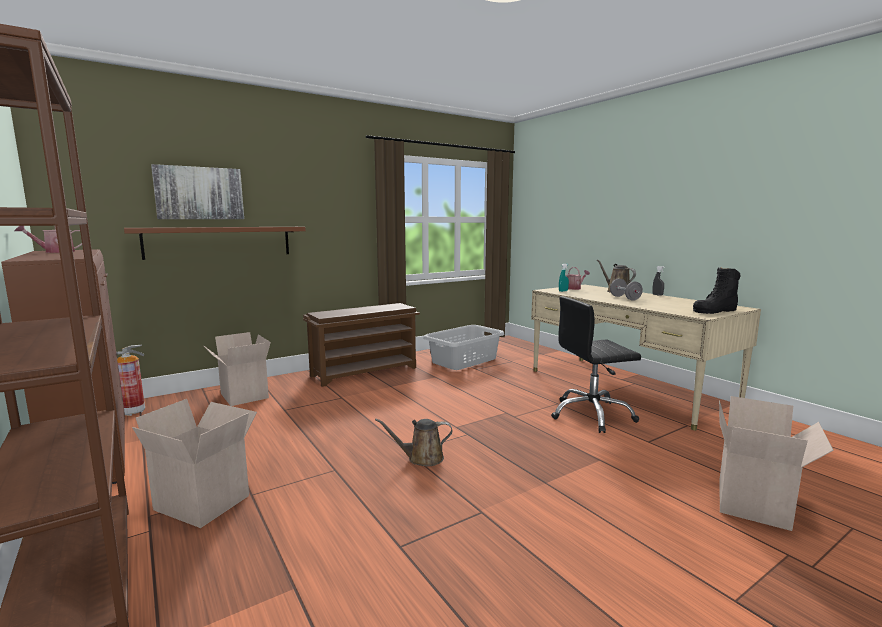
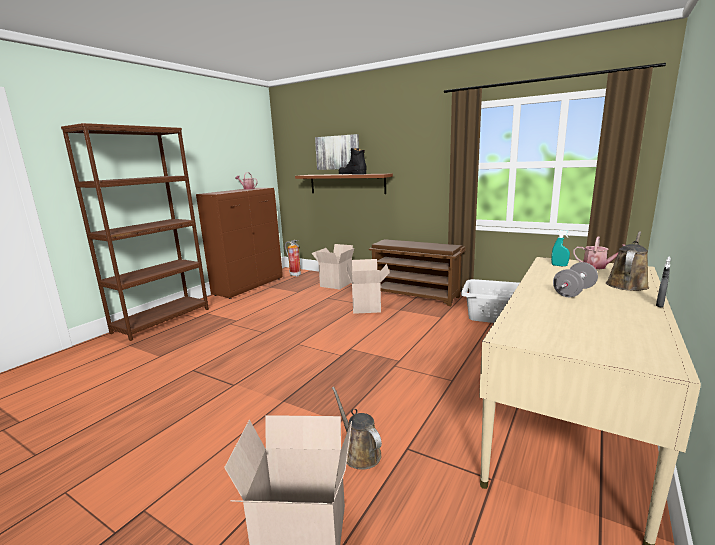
camera: 65 degrees right, 5 degrees up
cardboard box [132,399,257,528] -> cardboard box moved to [347,259,390,314]
brown watering can [375,418,452,466] -> brown watering can moved to [332,387,382,470]
black office chair [551,296,641,433] -> none
black boot [693,268,741,314] -> black boot moved to [339,148,366,175]

